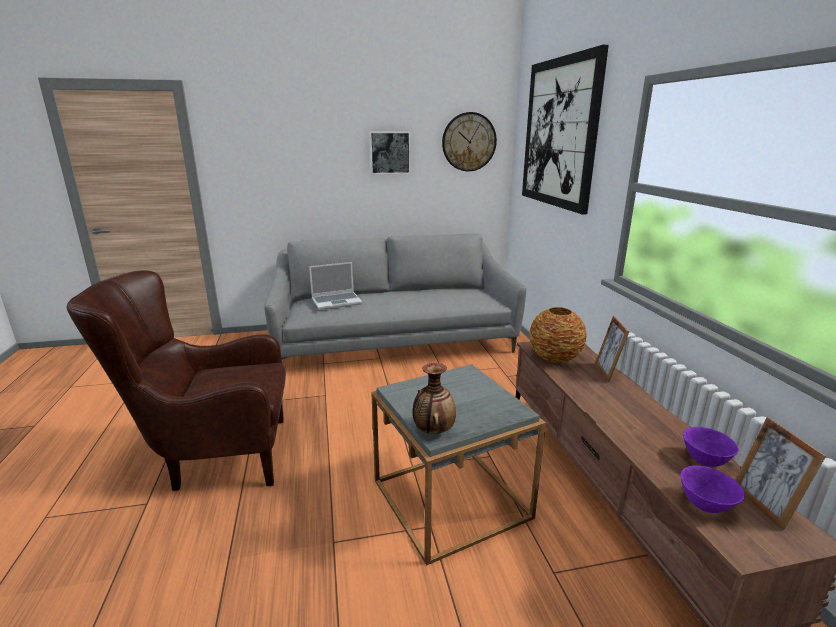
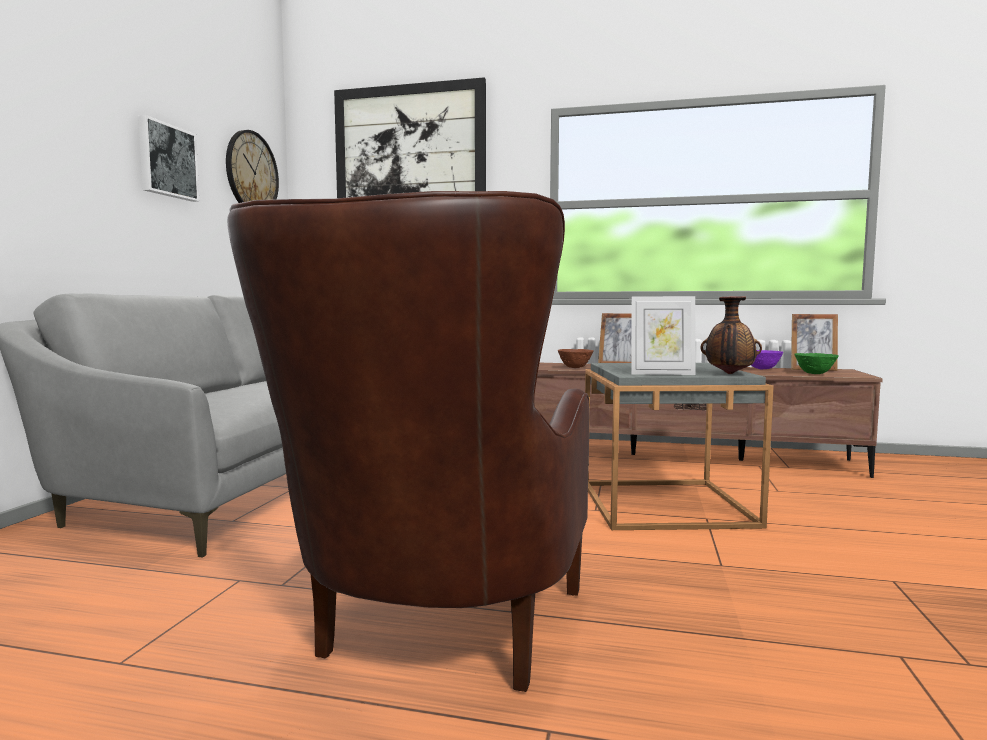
camera: 65 degrees left, 15 degrees down
laptop [309,262,363,310] -> none
vase [529,307,587,363] -> brown bowl [558,349,594,368]
purple bowl [680,465,745,513] -> green bowl [794,353,838,374]
none -> picture frame [631,296,696,375]

